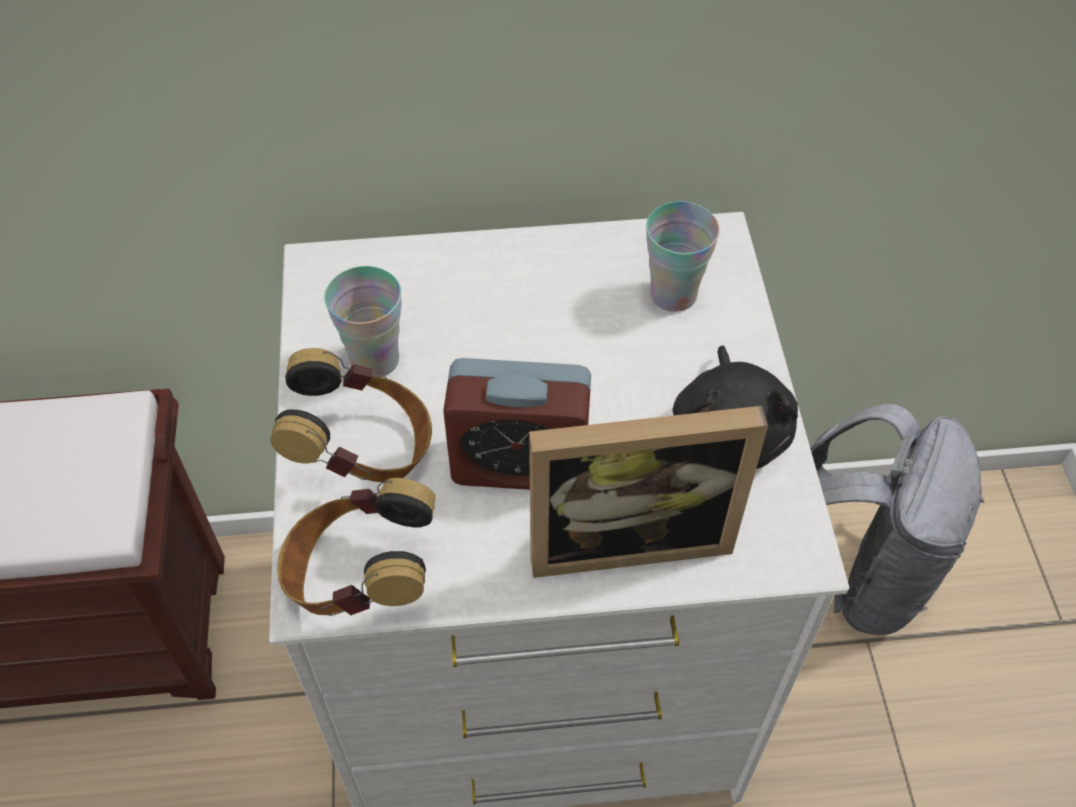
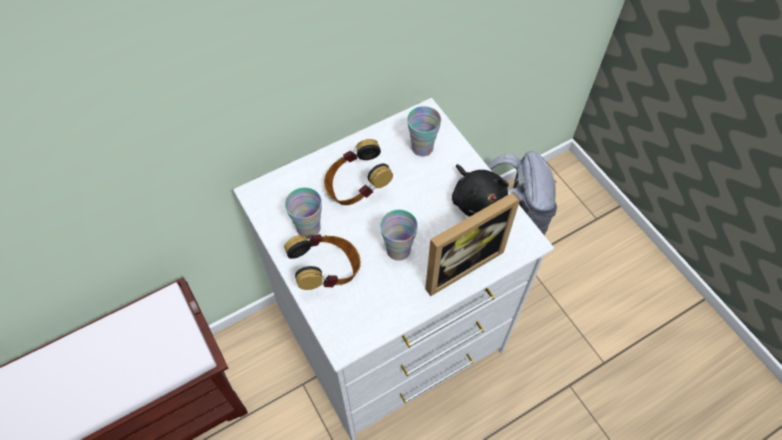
camera: 25 degrees left, 5 degrees up
headphones [277,478,435,616] -> headphones moved to [324,139,393,205]
alarm clock [443,358,591,490] -> cup [380,210,418,261]

